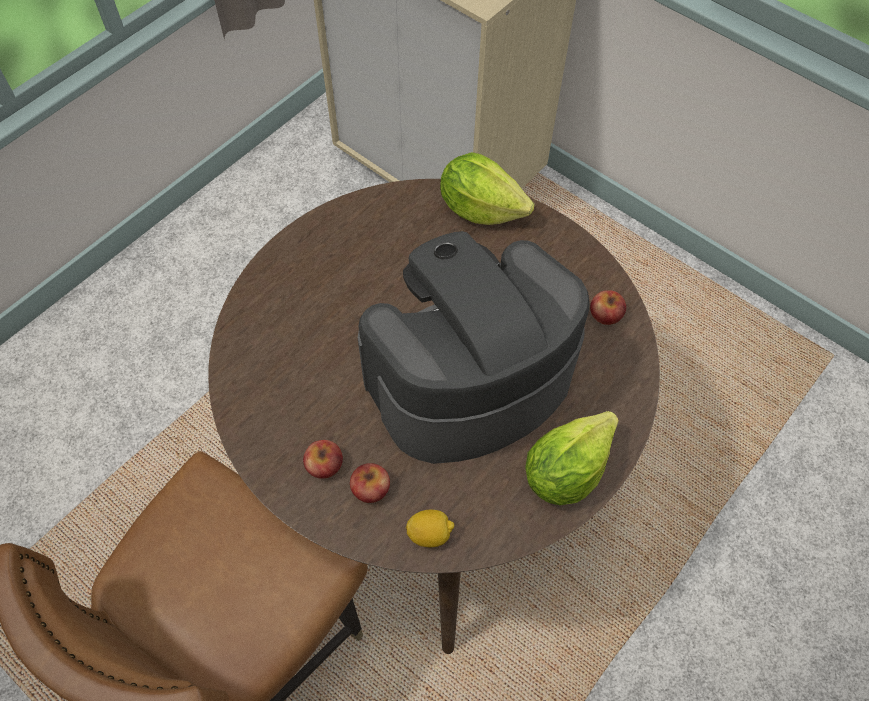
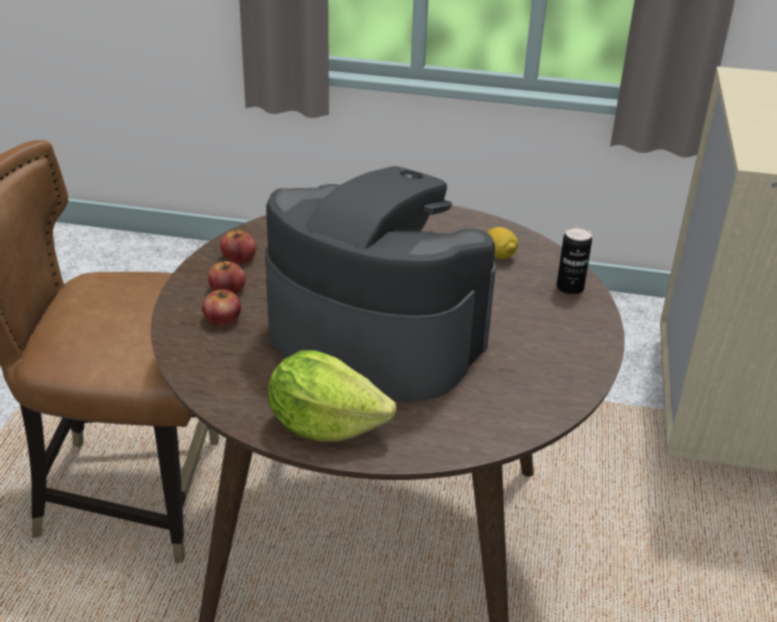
camera: 60 degrees right, 25 degrees down
lemon [406,510,454,547] -> lemon moved to [487,227,518,259]
lettuce [440,152,535,225] -> can [557,226,592,295]
apple [590,290,626,325] -> apple moved to [220,229,256,264]

